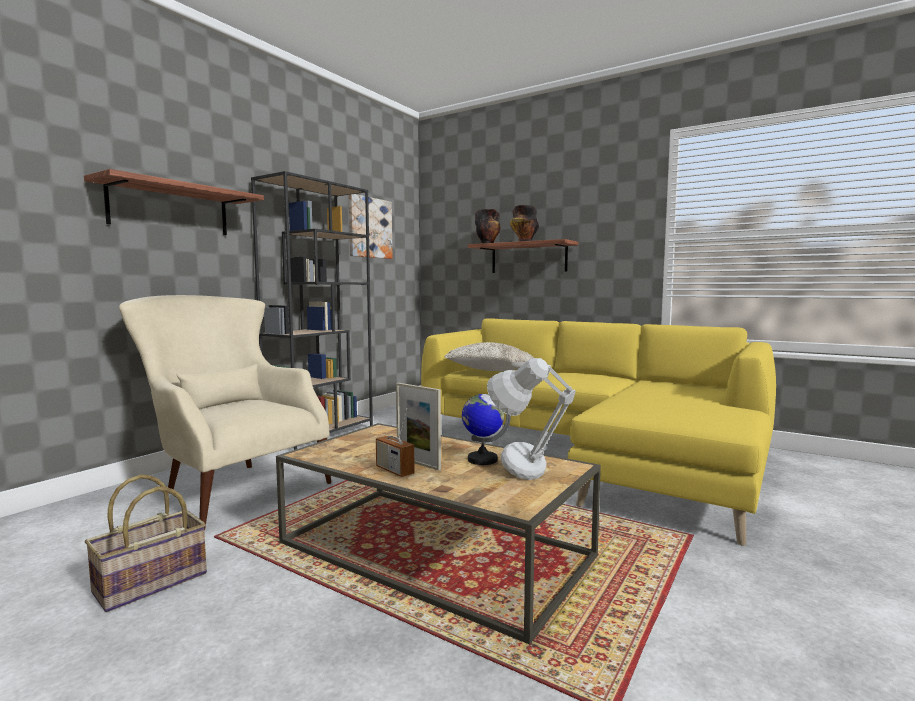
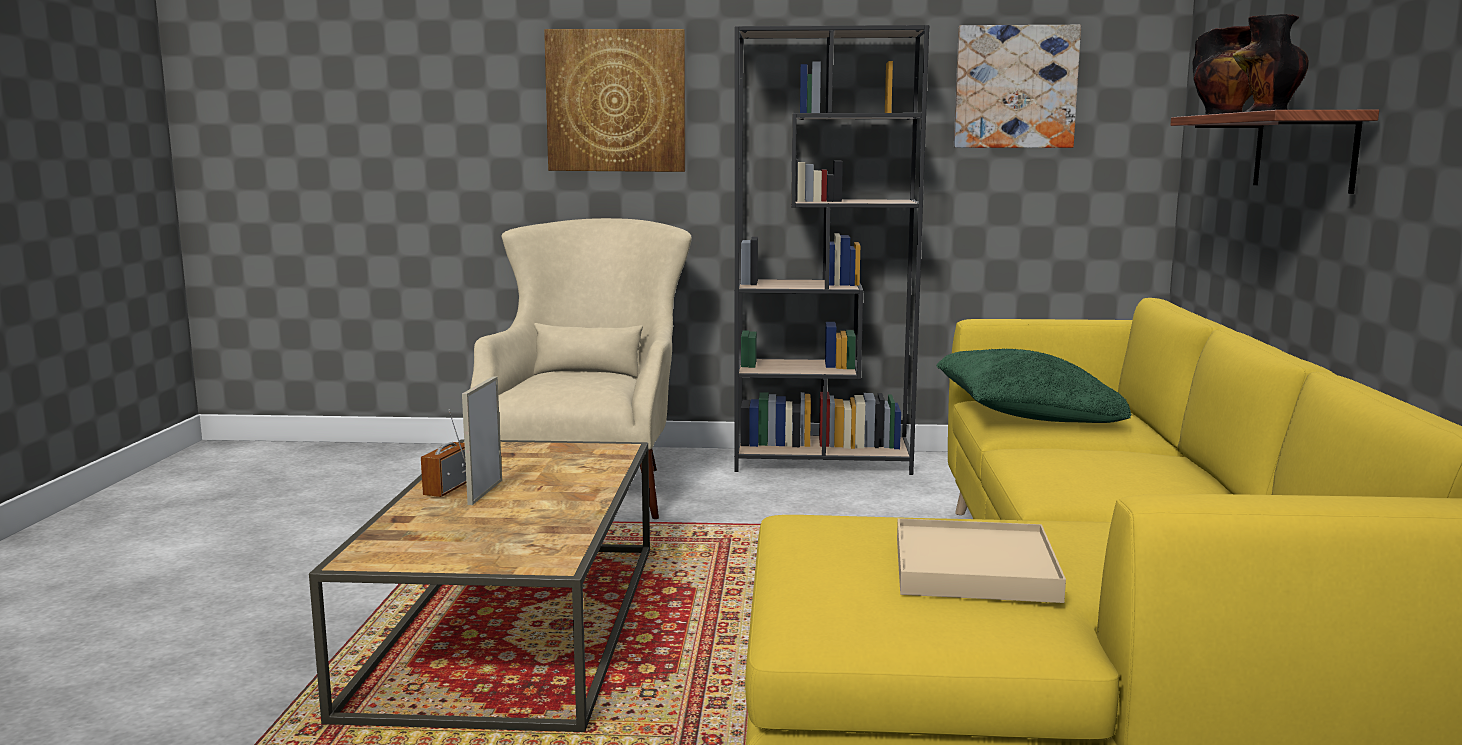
camera: 60 degrees right, 5 degrees up
shelf [84,169,264,235] -> picture [544,29,685,172]
basket [85,475,207,612] -> none
beige pillow [444,342,534,371] -> green pillow [937,348,1132,423]
globe [462,394,511,465] -> none
grey table lamp [487,358,576,480] -> none
none -> beige tray [897,518,1066,603]

